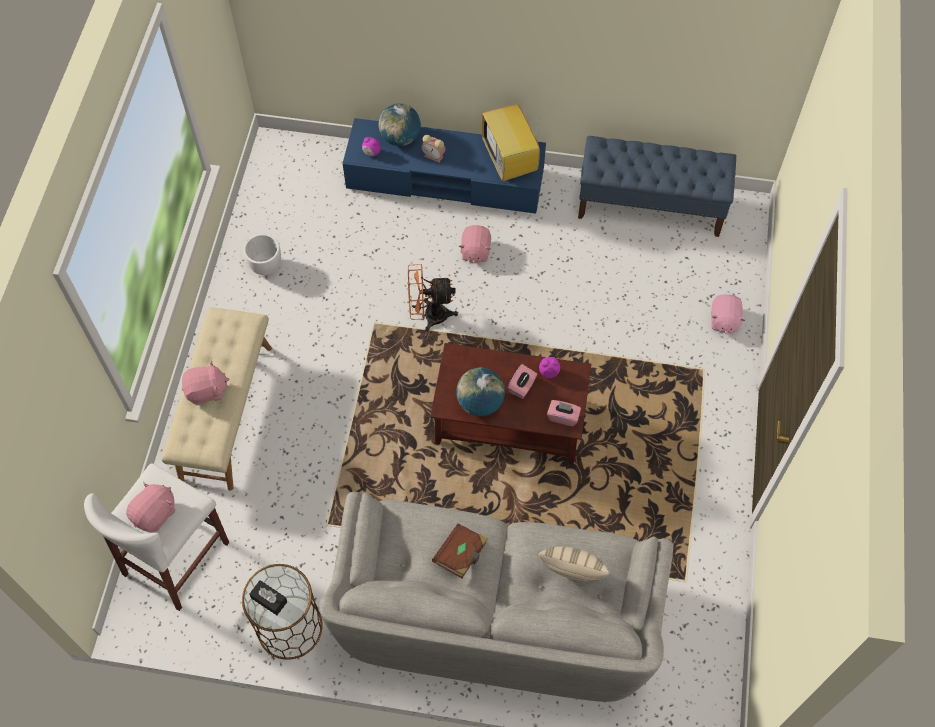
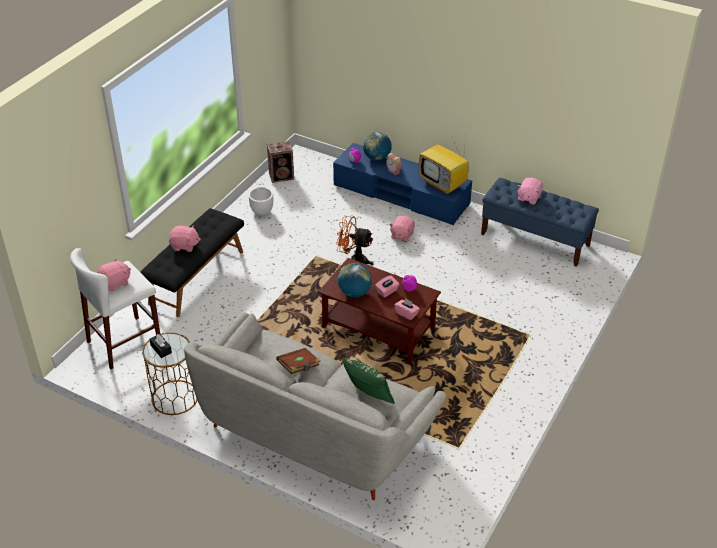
camera: 20 degrees right, 20 degrees down
beige bench [161,307,272,491] -> black bench [140,208,244,317]
television [482,98,540,181] -> television turned 45 degrees counterclockwise [419,137,469,194]
beige pillow [539,546,610,581] -> green pillow [342,358,395,404]
pink plush toy [711,294,745,334] -> pink plush toy moved to [517,178,543,205]
none -> speaker [267,141,294,183]

